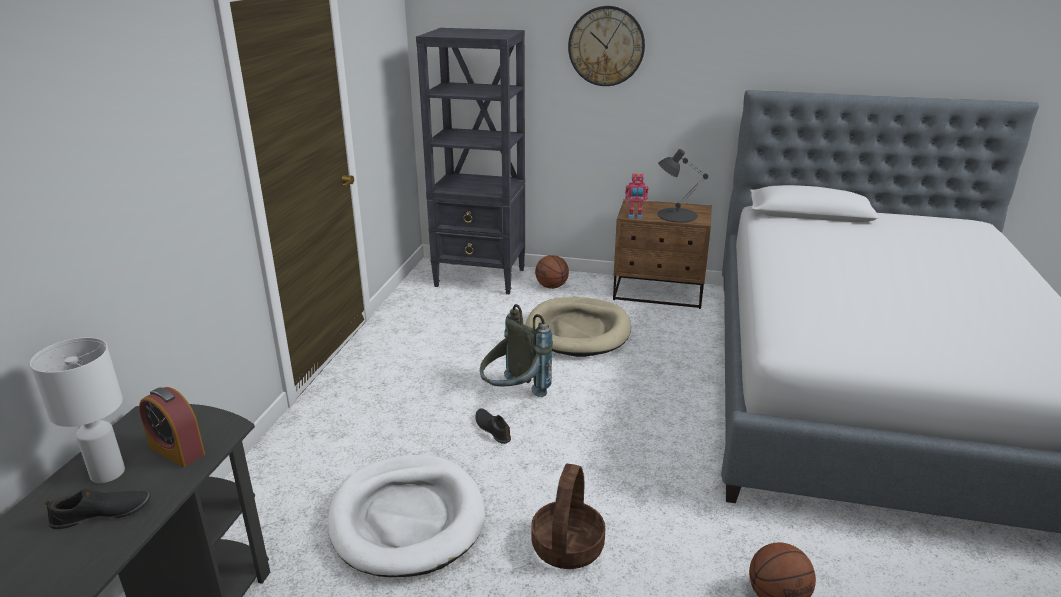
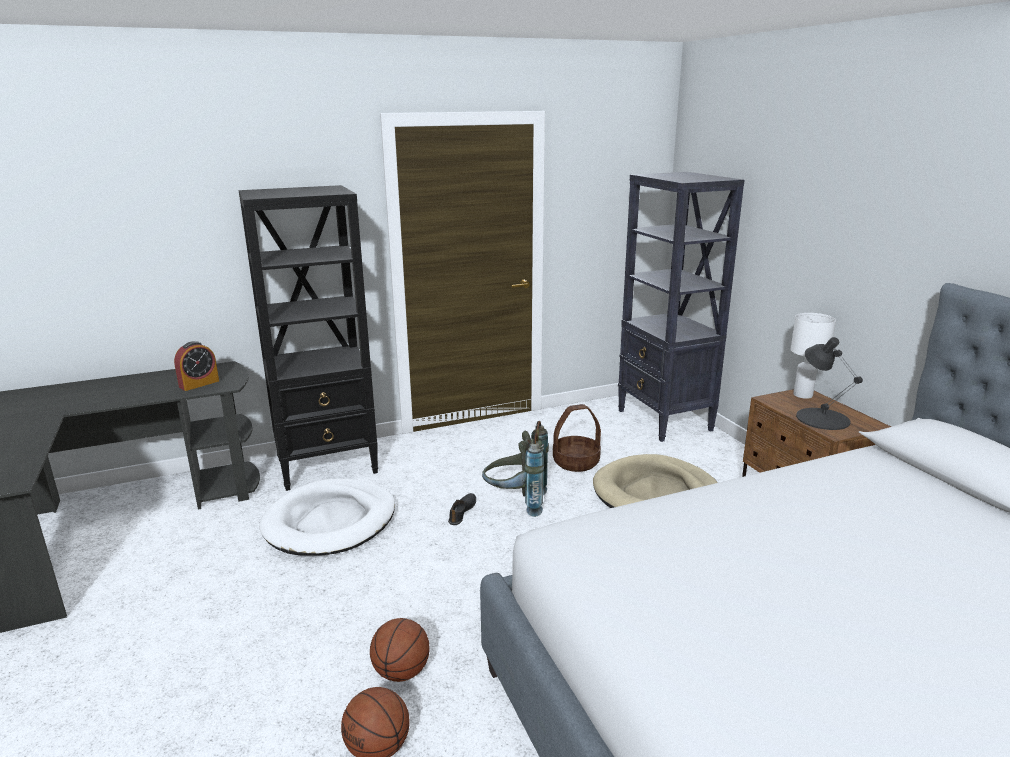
camera: 55 degrees right, 5 degrees down
white table lamp [30,338,125,483] -> white table lamp moved to [790,313,836,399]
black shoe [45,488,150,529] -> none
alarm clock [139,387,205,467] -> alarm clock turned 135 degrees counterclockwise [174,341,219,391]
basket [531,464,606,569] -> basket moved to [553,404,601,472]
basketball [535,255,569,289] -> basketball moved to [370,618,430,682]
wall clock [568,6,645,86] -> none
toy robot [625,173,649,219] -> none
none -> black bookcase [239,185,378,491]

